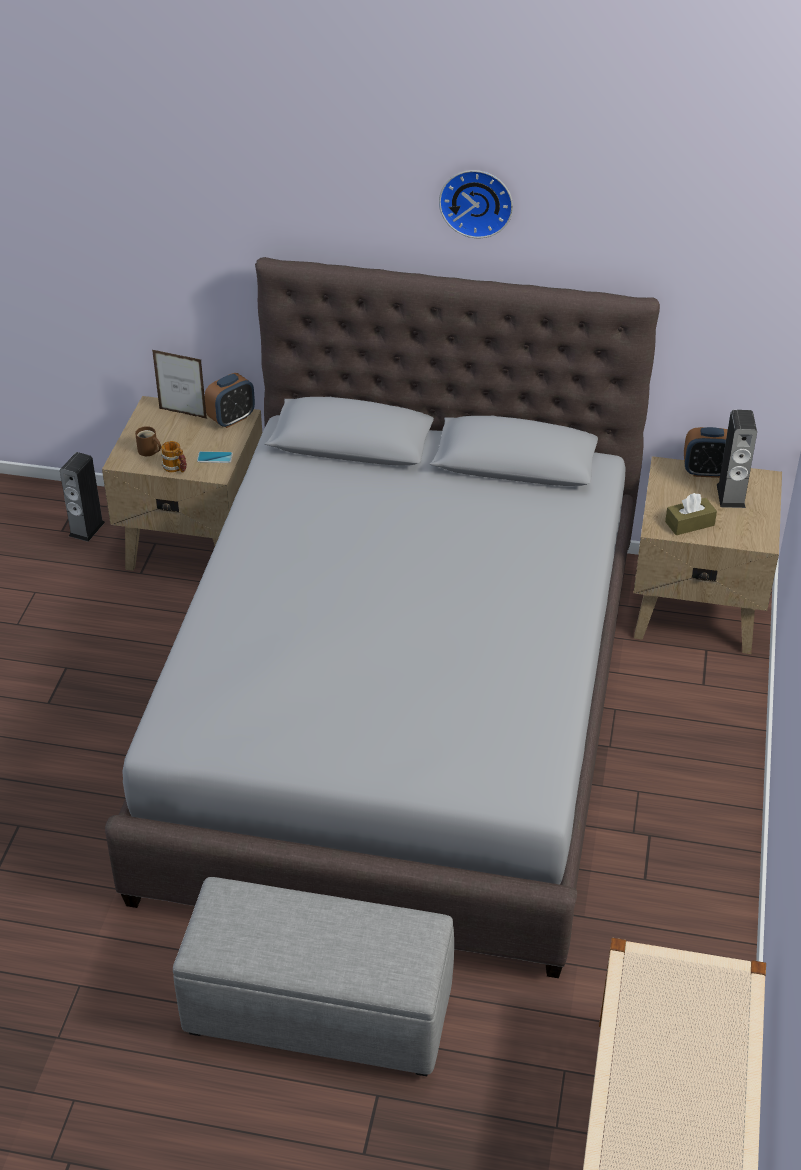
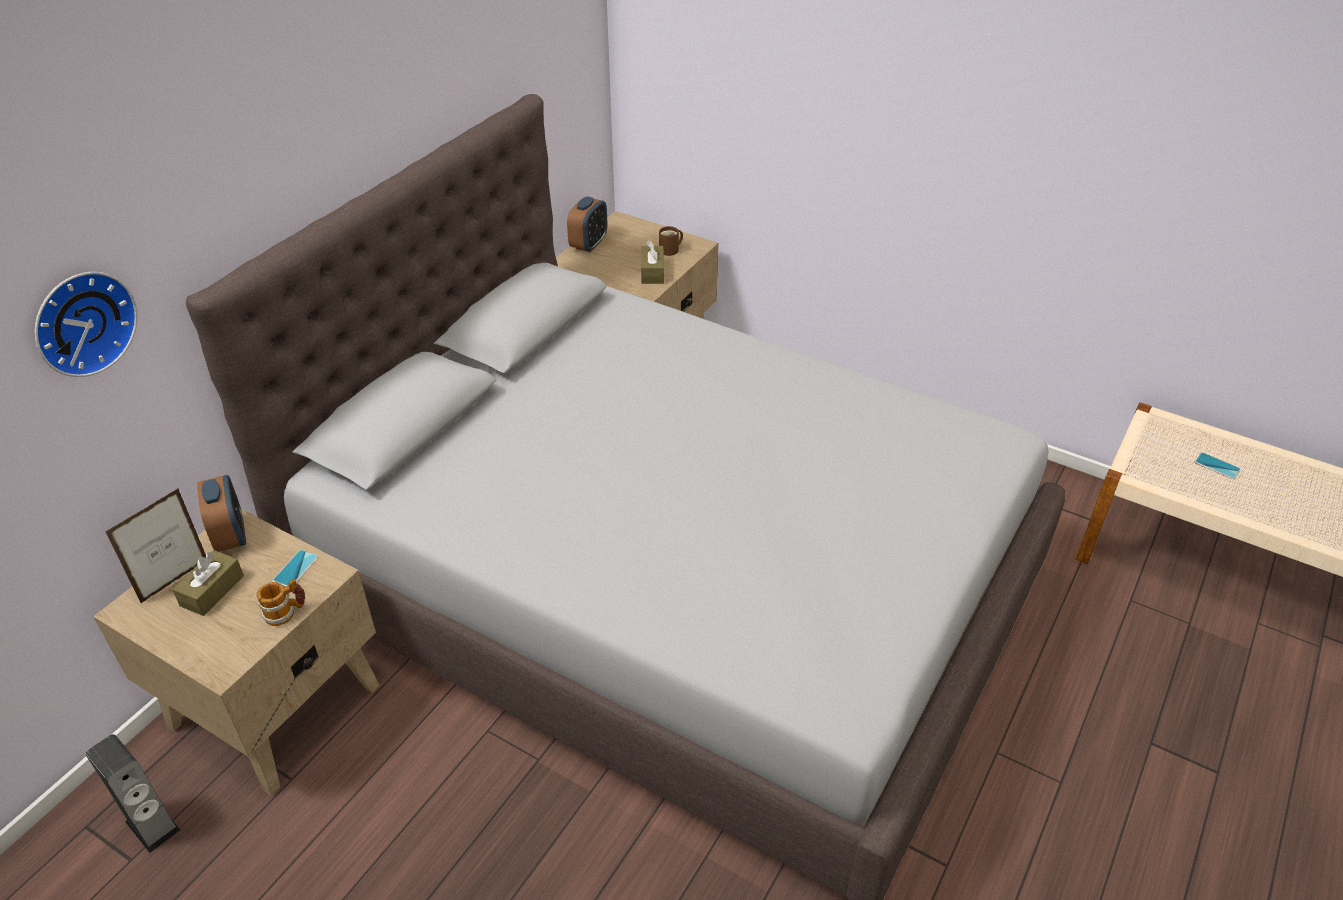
camera: 70 degrees left, 0 degrees up
brown mug [135,426,161,456] -> brown mug moved to [659,226,683,256]
grey ottoman [173,877,454,1076] -> none
wall clock [439,170,513,238] -> wall clock moved to [35,272,138,377]
speaker [717,410,757,508] -> none
none -> brown tissue box [172,550,244,616]
none -> phone [1195,452,1241,479]

